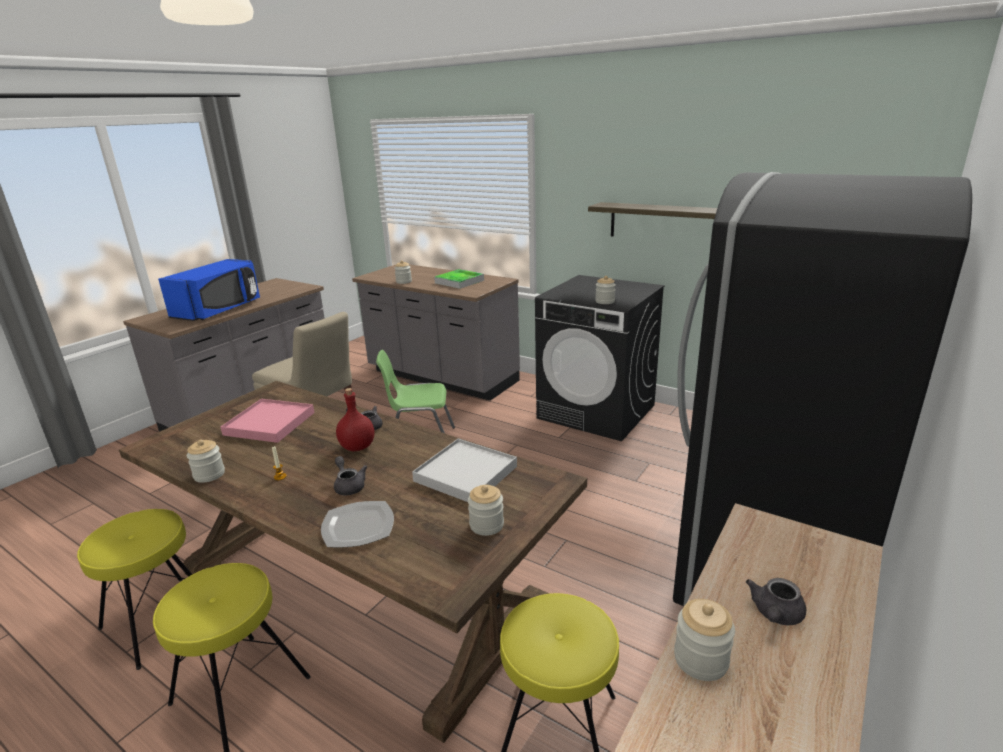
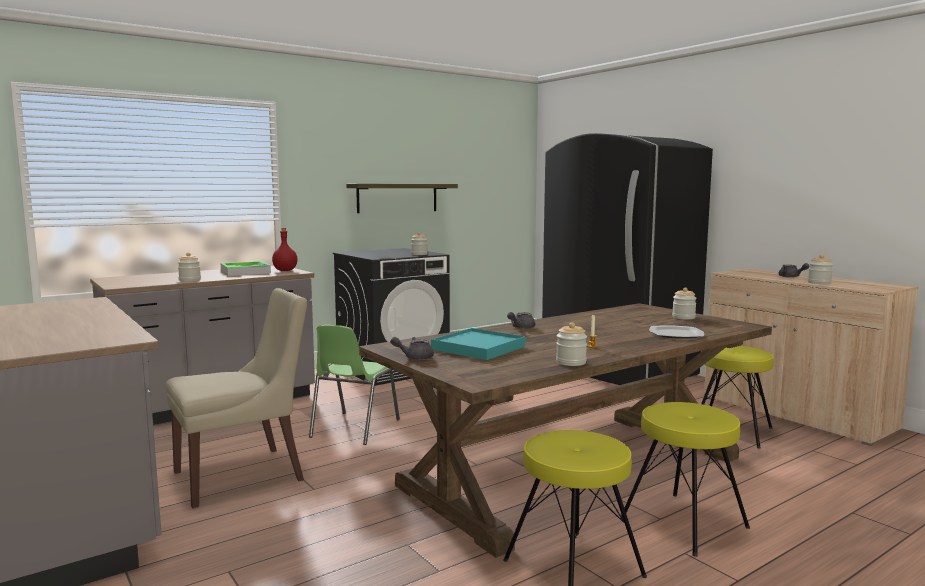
camera: 70 degrees left, 15 degrees down
blue microwave [158,259,260,321] -> none
pink tray [220,399,315,443] -> turquoise tray [431,328,526,360]
grey teapot [334,456,367,495] -> grey teapot moved to [390,337,434,360]
red bottle [336,388,374,451] -> red bottle moved to [272,228,298,271]
white tray [412,439,517,502] -> none

